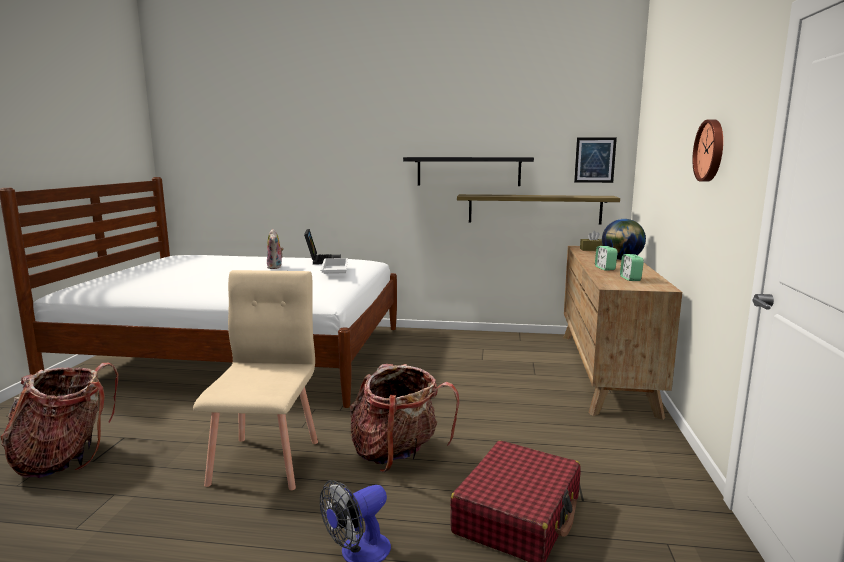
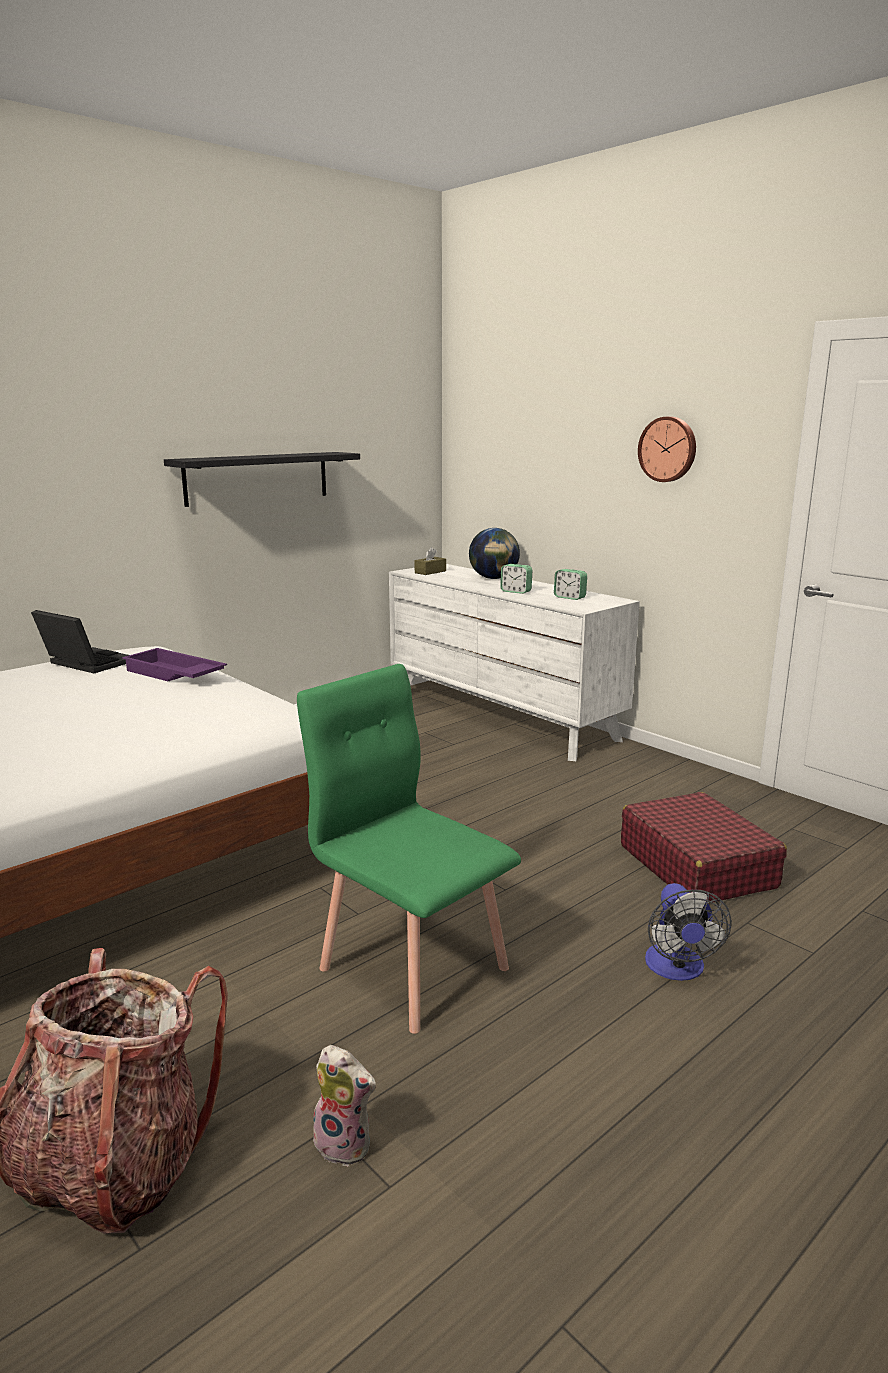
camera: 50 degrees left, 5 degrees up
beige chair [193,270,318,490] -> green chair [297,664,521,1034]
plush toy [267,229,284,269] -> plush toy moved to [308,1045,376,1167]
white tray [320,258,348,274] -> purple tray [122,648,227,681]
backpack [350,364,459,472] -> none
shelf [457,194,620,225] -> none
brown dresser [563,246,682,420] -> white dresser [389,564,640,761]
picture [574,137,617,183] -> none

